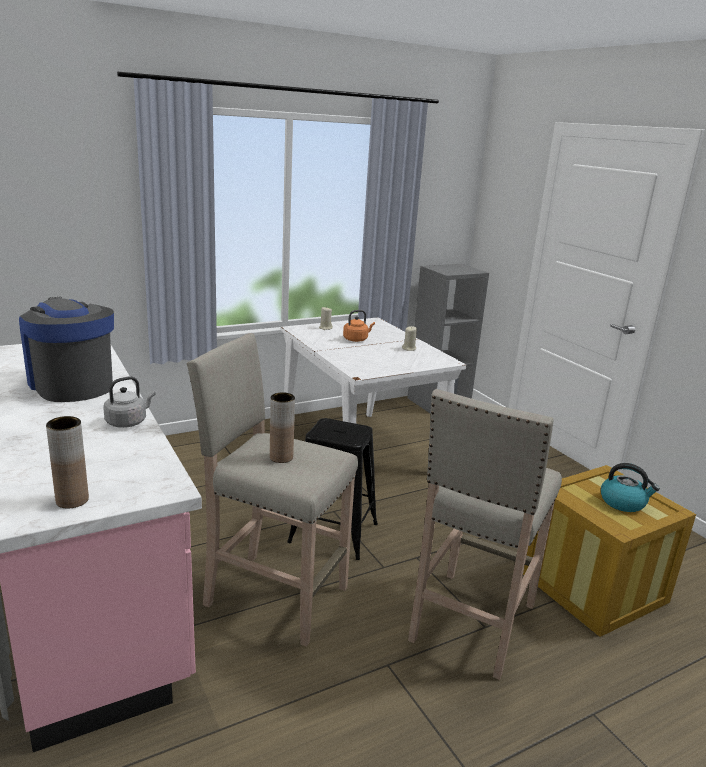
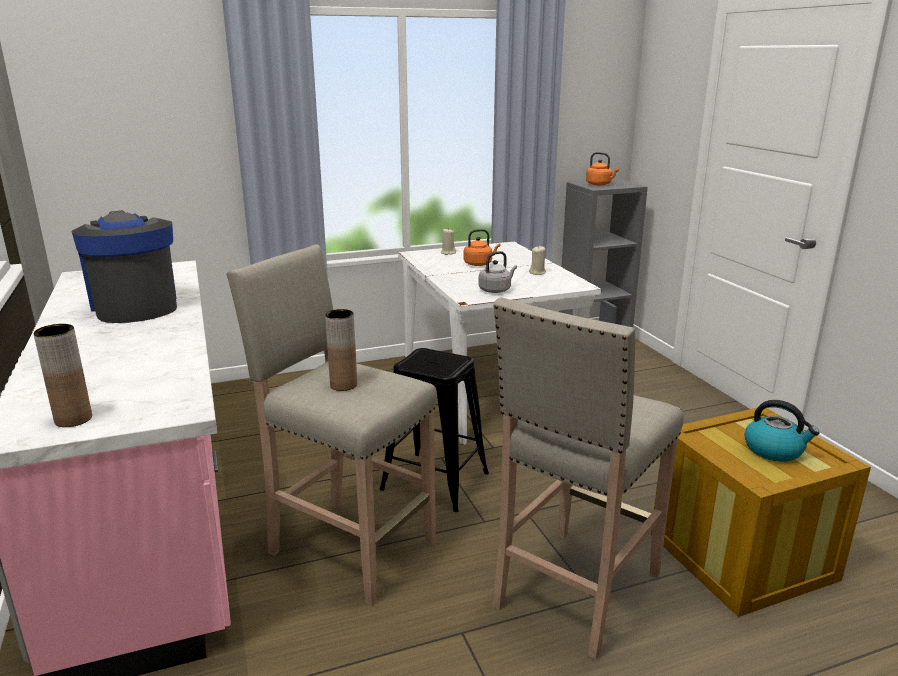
camera: 10 degrees right, 0 degrees up
grey kettle [103,376,155,428] -> grey kettle moved to [479,251,517,293]
none -> orange kettle [586,152,619,186]

